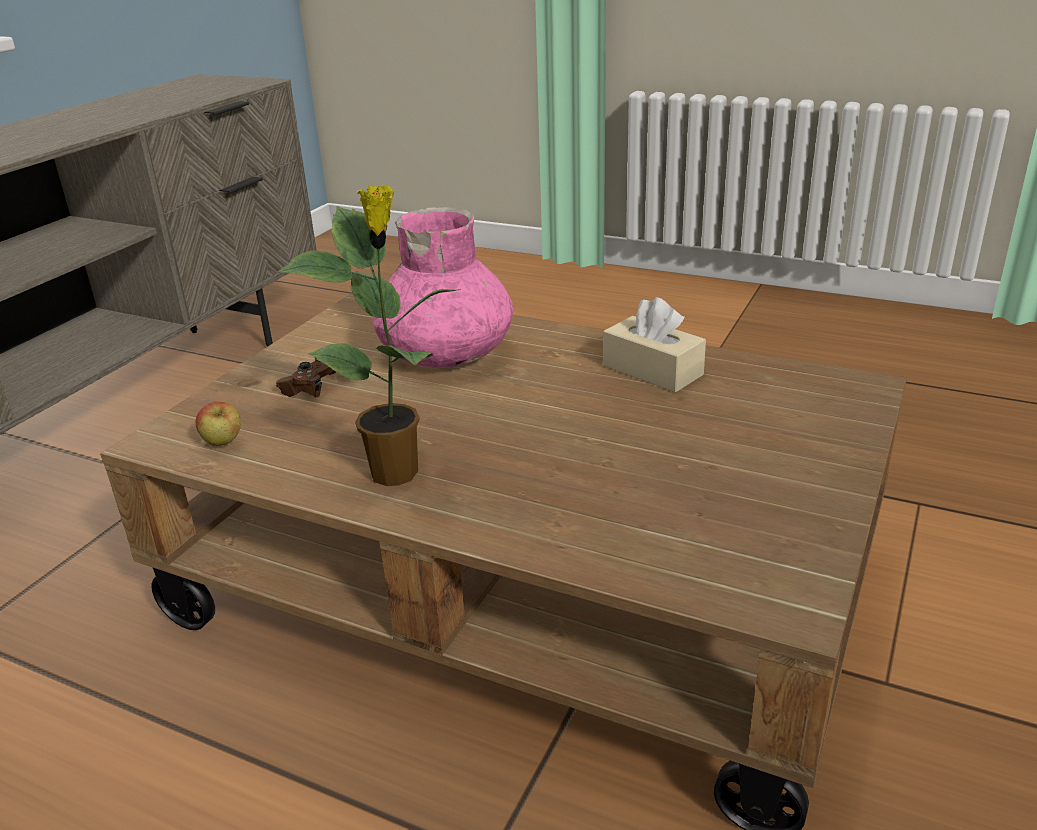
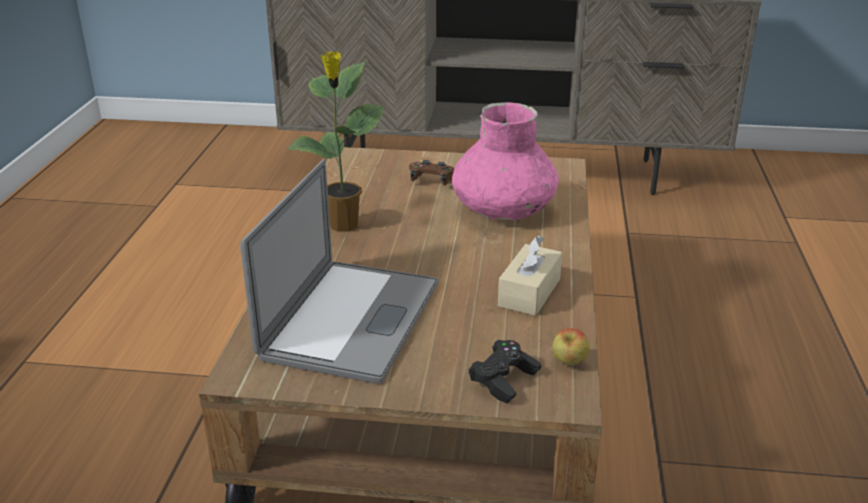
camera: 70 degrees right, 0 degrees up
apple [196,402,241,446] -> apple moved to [552,328,589,365]
none -> laptop [240,159,438,384]
none -> black game controller [469,340,542,403]

